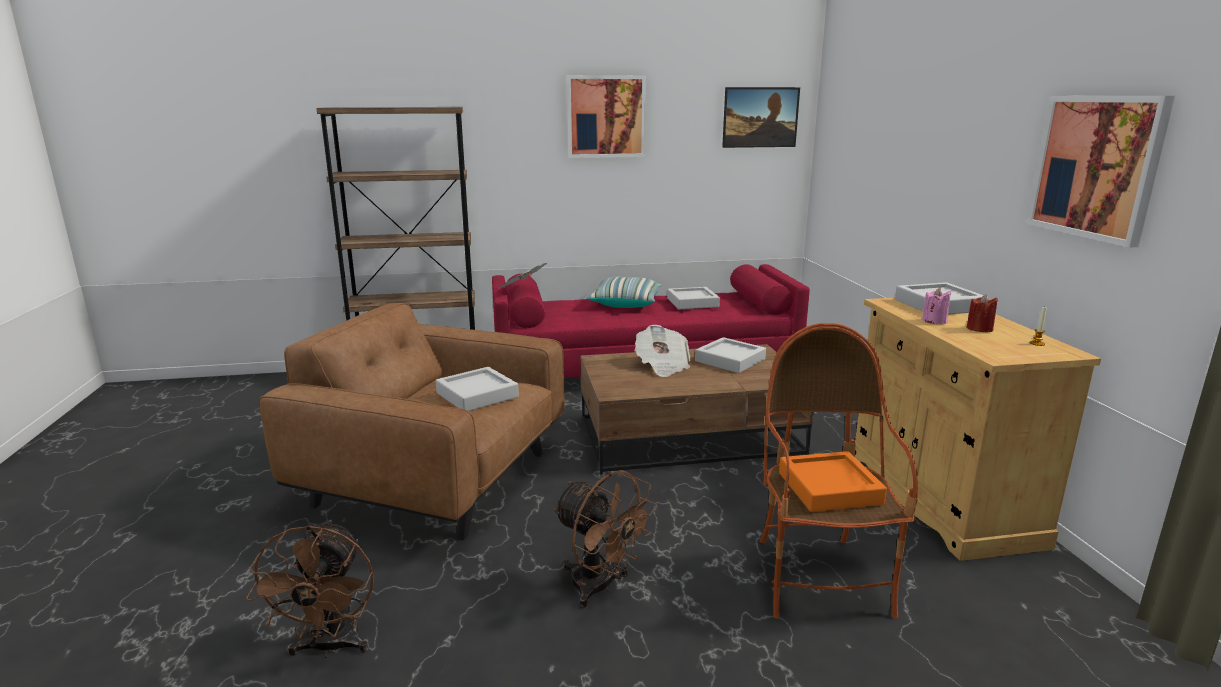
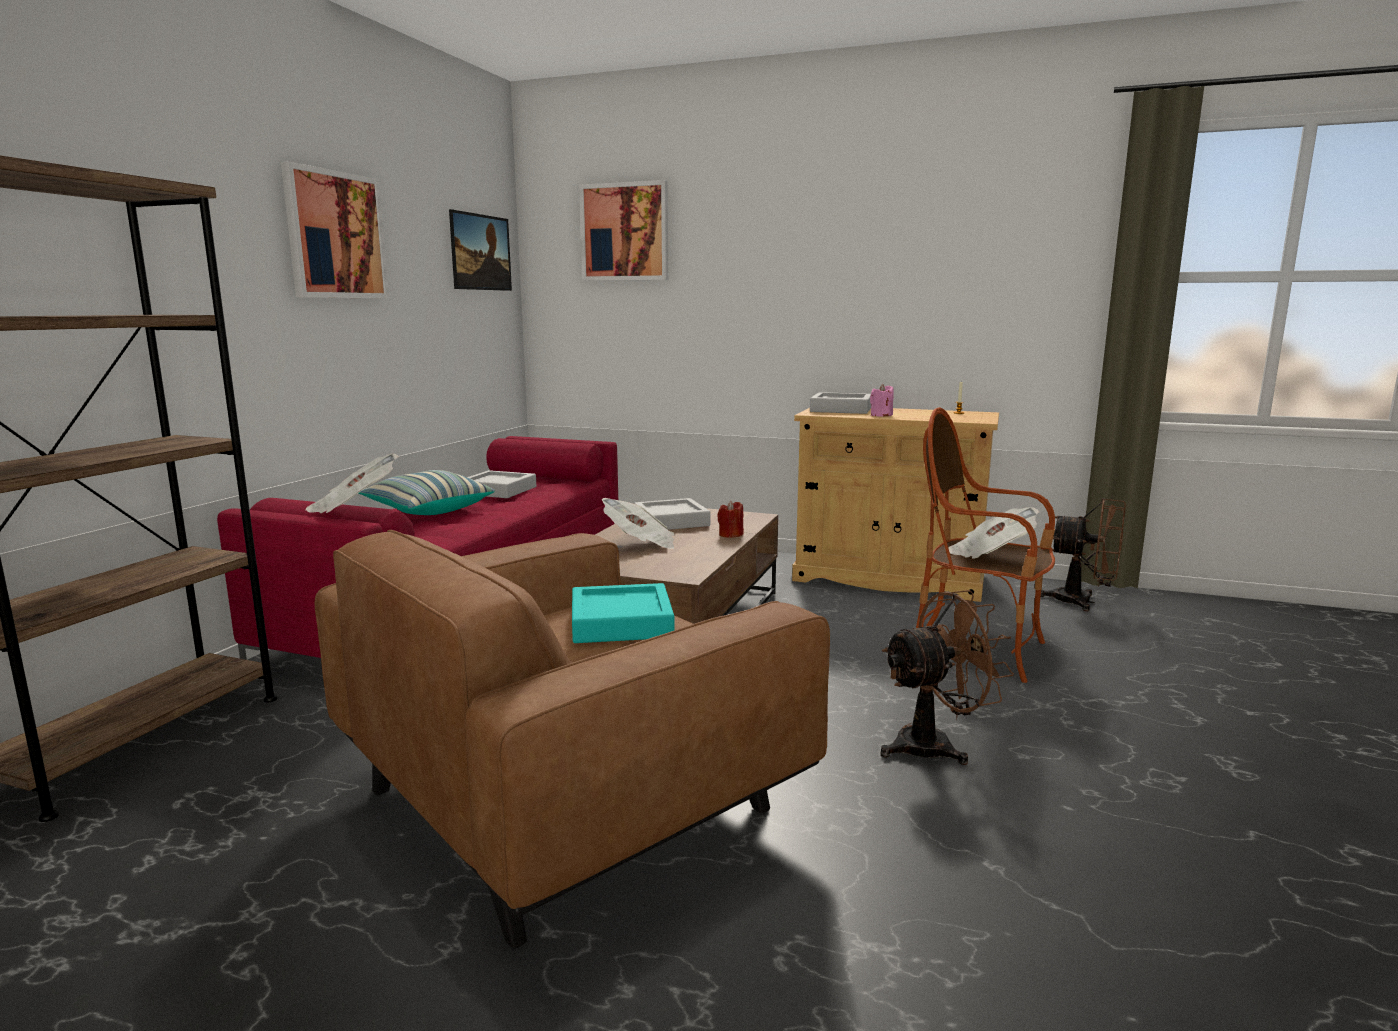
camera: 60 degrees left, 5 degrees down
brown fan [246,520,374,658] -> brown fan moved to [1041,498,1126,611]
grey tray [436,367,519,411] -> turquoise tray [572,583,675,643]
orange tray [779,451,887,512] -> newspaper [948,507,1039,559]
red candle [966,294,998,332] -> red candle moved to [717,501,744,538]
picture [1027,96,1175,248] -> picture moved to [579,180,668,281]

